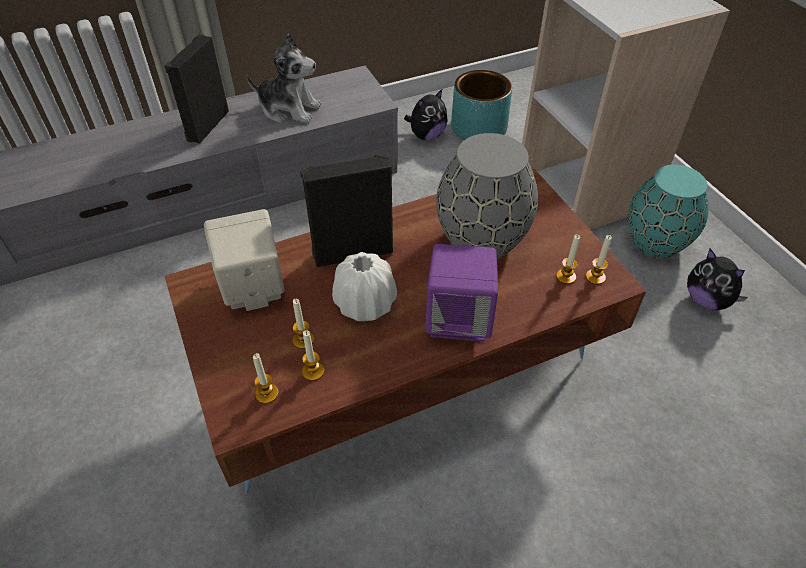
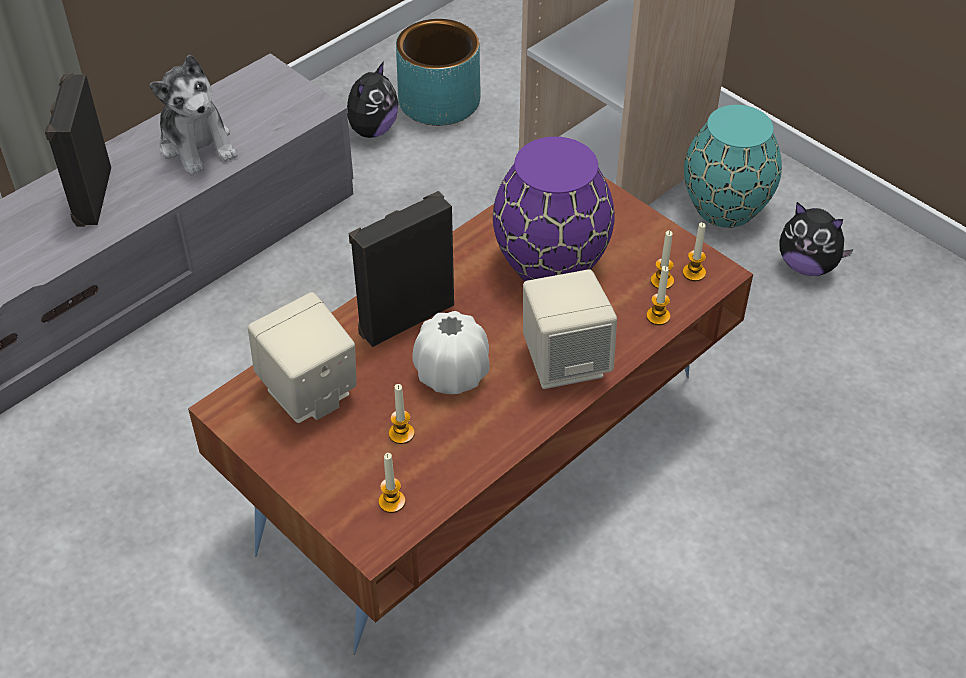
camera: 20 degrees left, 0 degrees up
plush toy [246,33,322,123] -> plush toy turned 60 degrees clockwise [150,54,238,176]
candle [302,330,324,381] -> candle moved to [646,266,670,325]
purple speaker [425,244,498,341] -> beige speaker [523,269,617,389]
grey vase [436,133,538,260] -> purple vase [493,137,615,281]

